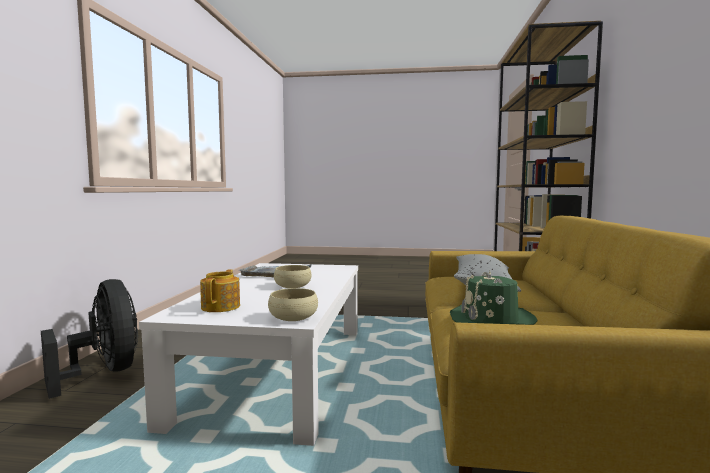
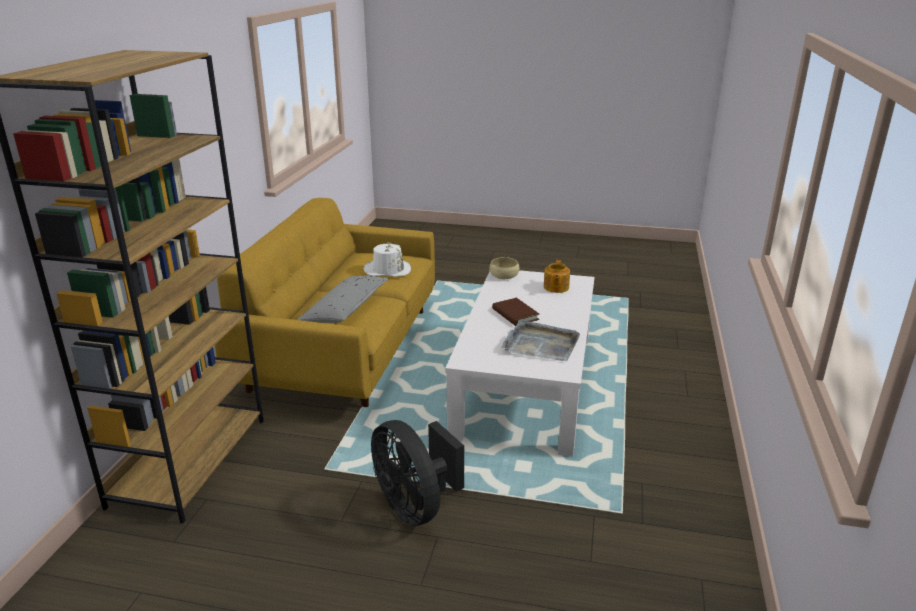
camera: 175 degrees left, 20 degrees up
black fan [41,279,138,399] -> black fan moved to [371,420,464,526]
beige bowl [274,265,312,288] -> brown book [492,298,539,326]
green hat [450,271,538,325] -> white hat [363,242,411,277]

